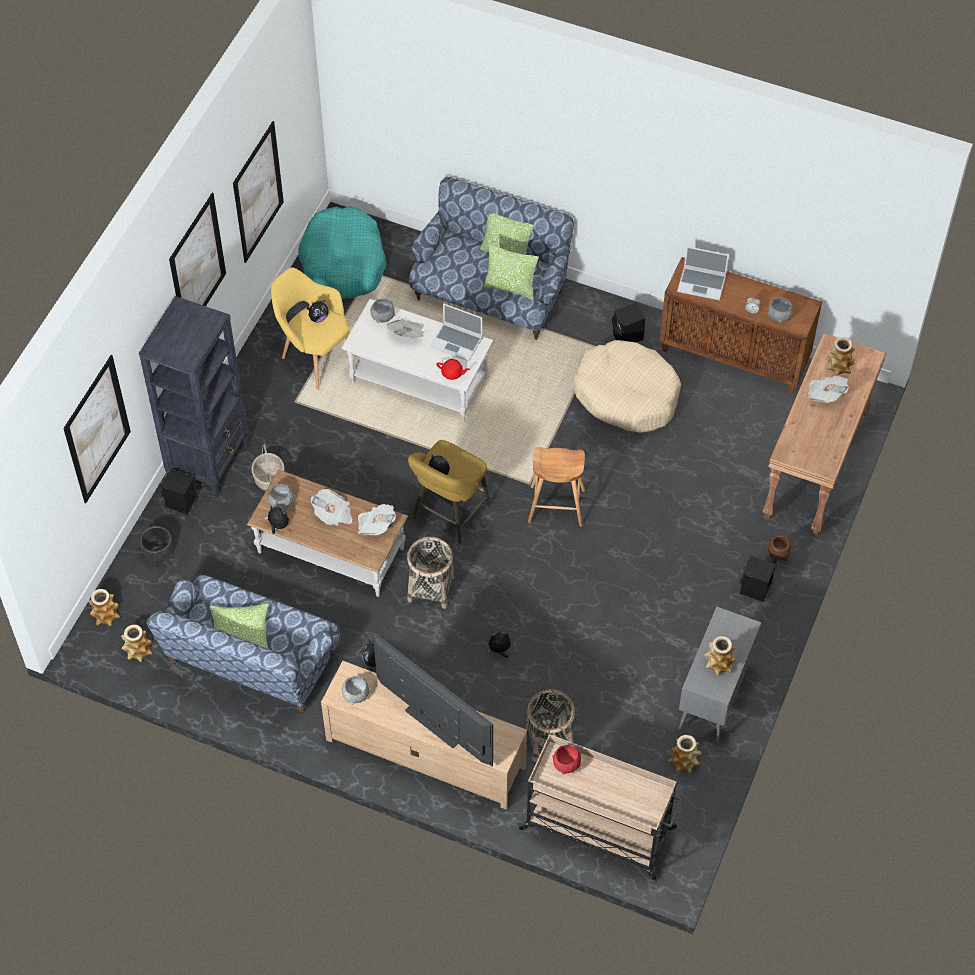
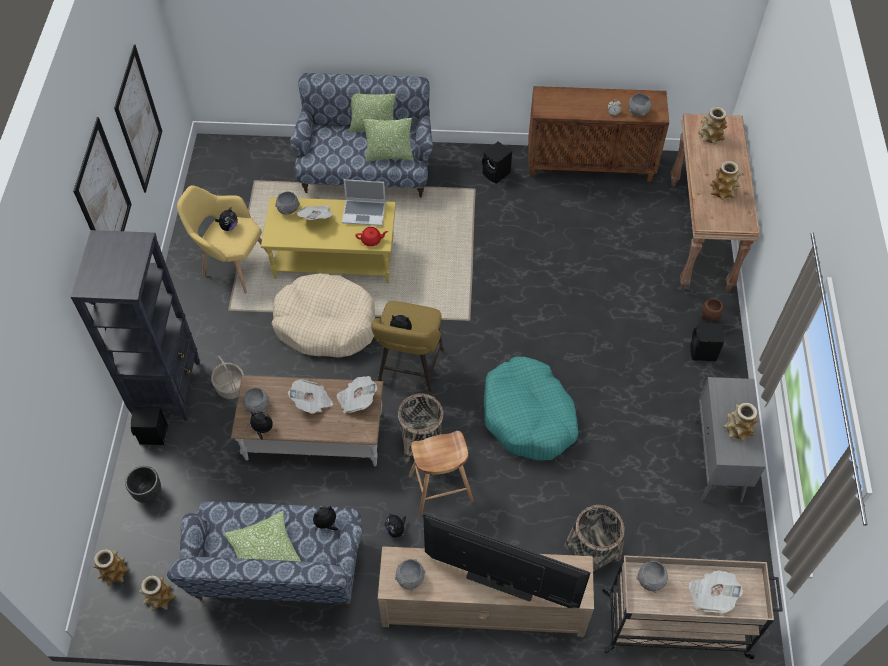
camera: 20 degrees left, 0 degrees up
picture [63,355,131,503] -> none
turquoise dog bed [298,206,387,299] -> turquoise dog bed moved to [484,356,578,461]
white coffee table [342,299,493,422] -> yellow coffee table [261,197,396,284]
plush toy [488,632,511,658] -> plush toy moved to [313,506,338,531]
brown stool [528,447,585,527] -> brown stool moved to [409,431,474,515]
red bowl [552,745,581,774] -> grey bowl [636,561,669,593]
beige dog bed [573,340,681,433] -> beige dog bed moved to [272,273,375,357]
vase [668,735,701,773] -> vase moved to [710,161,741,200]
laptop [677,246,729,300] -> none
newspaper [807,376,849,403] -> newspaper moved to [688,570,743,613]

